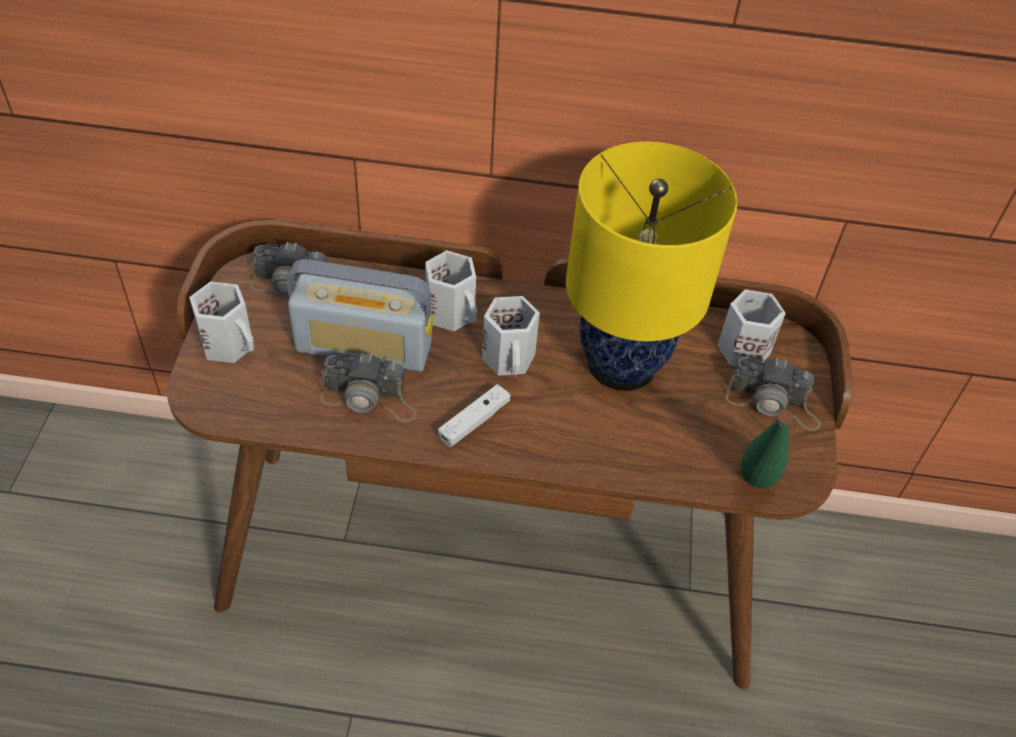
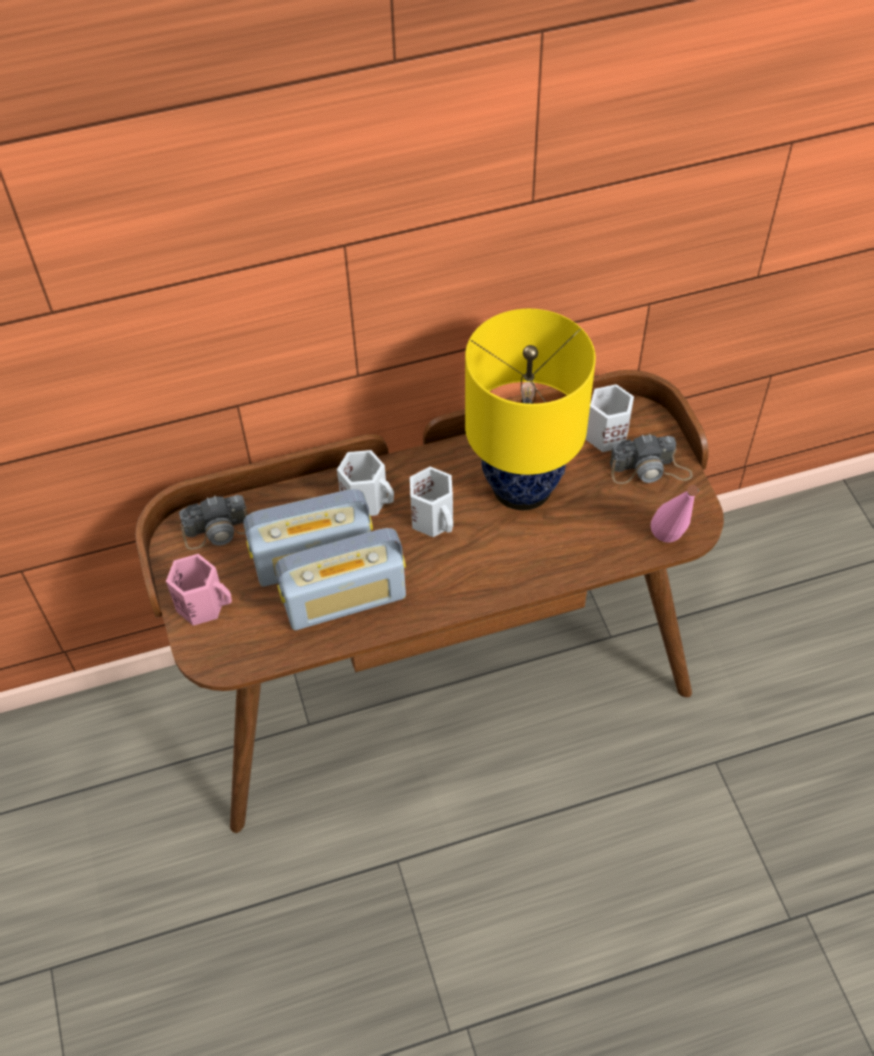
camera: 20 degrees left, 5 degrees up
white mug [189,281,254,363] -> pink mug [166,554,232,626]
camera [320,353,417,422] -> radio [275,528,406,630]
white game controller [438,384,510,447] -> none
green bottle [740,410,793,488] -> pink bottle [651,485,699,543]

